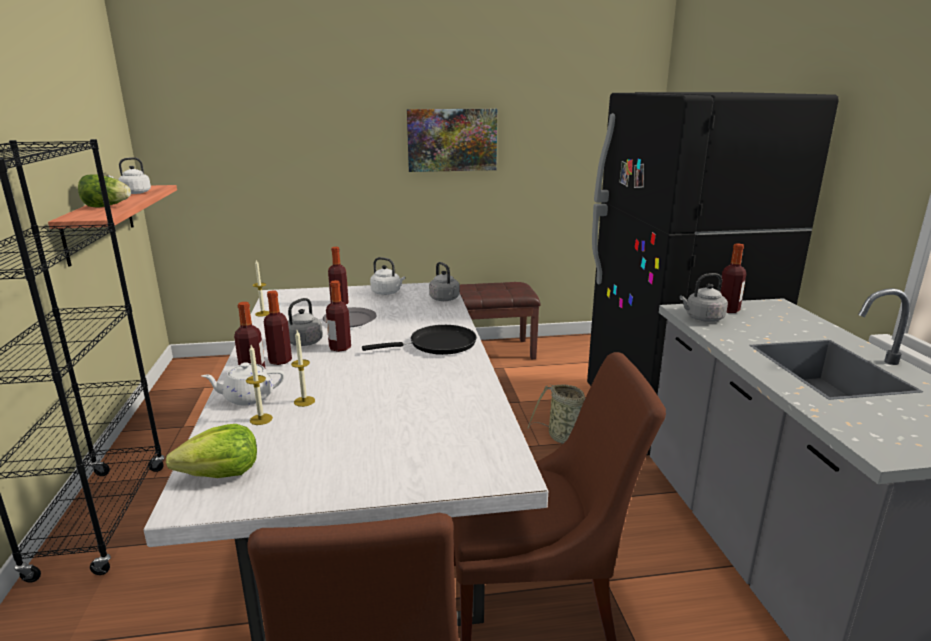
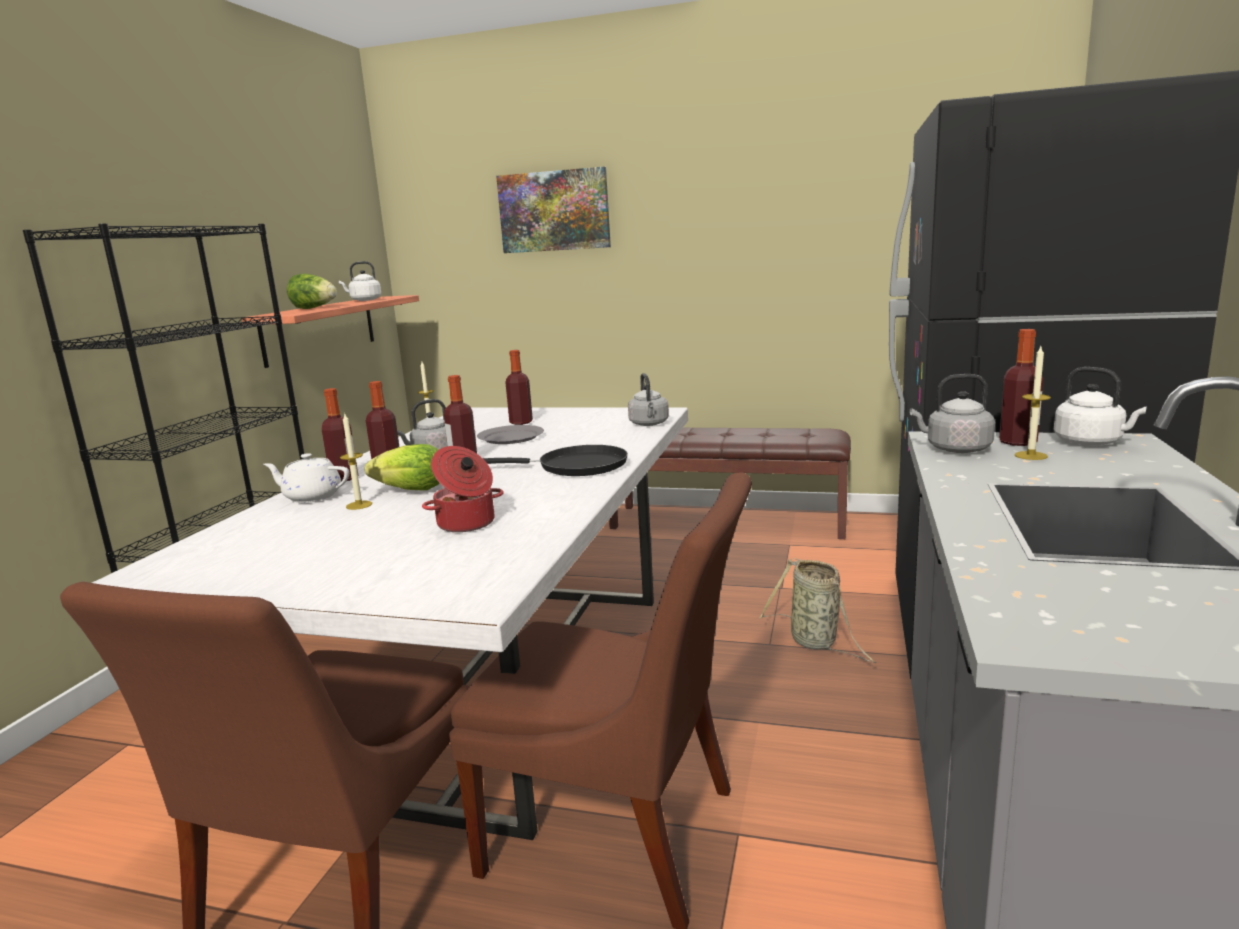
camera: 25 degrees right, 5 degrees down
lettuce [166,424,257,478] -> lettuce moved to [365,444,440,491]
candle [246,345,273,425] -> candle moved to [1015,347,1051,460]
white kettle [370,257,405,295] -> white kettle moved to [1054,367,1147,446]
picture [407,109,497,172] -> picture moved to [496,167,611,253]
none -> cooking pot [422,446,504,532]

